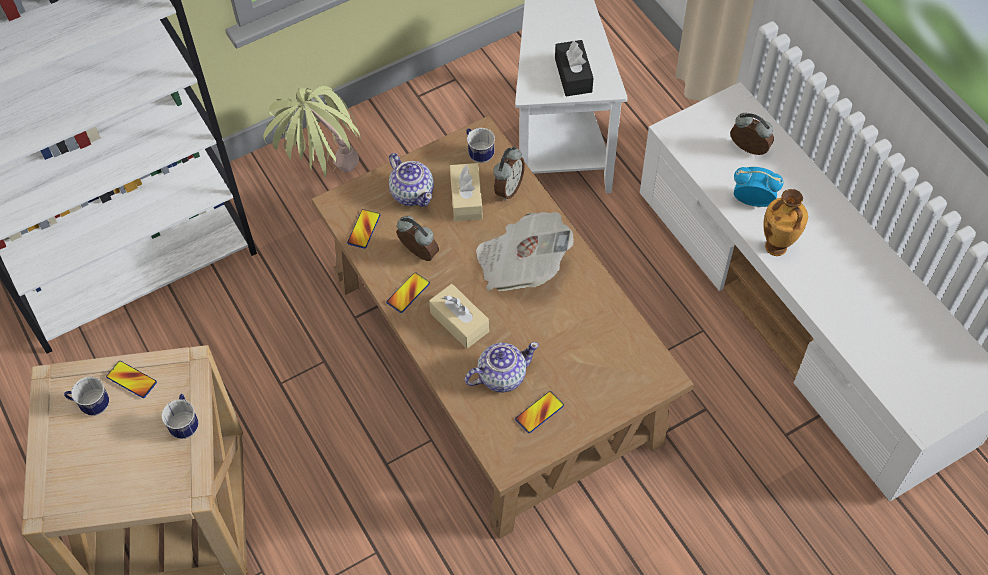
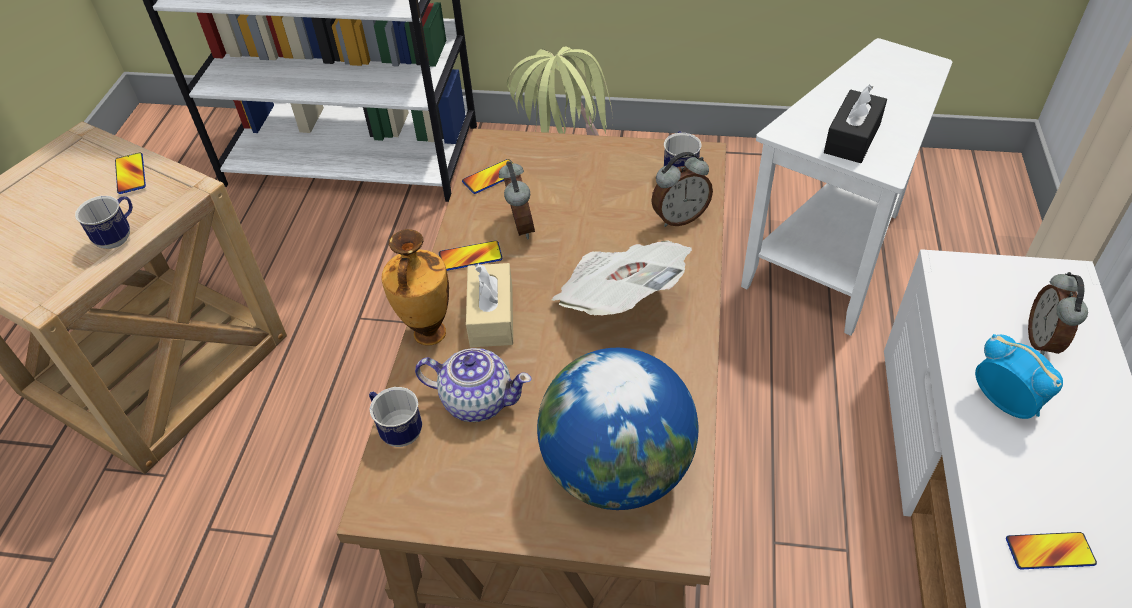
camera: 40 degrees right, 10 degrees down
mug [64,376,109,416] -> mug moved to [369,387,422,447]
teapot [389,153,434,207] -> none
beige tissue box [450,163,483,221] -> none
phone [515,391,564,433] -> phone moved to [1006,532,1097,570]
alarm clock [730,113,774,155] -> alarm clock turned 150 degrees counterclockwise [1028,272,1088,355]
vase [763,189,808,256] -> vase moved to [381,229,449,345]
none -> globe [537,348,698,510]

